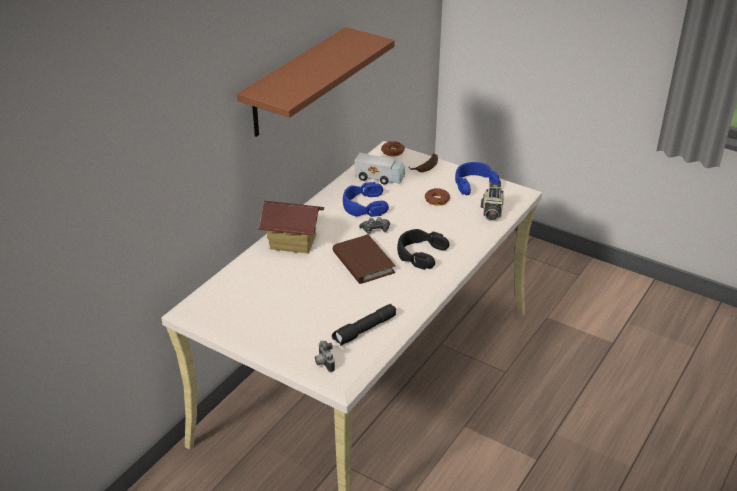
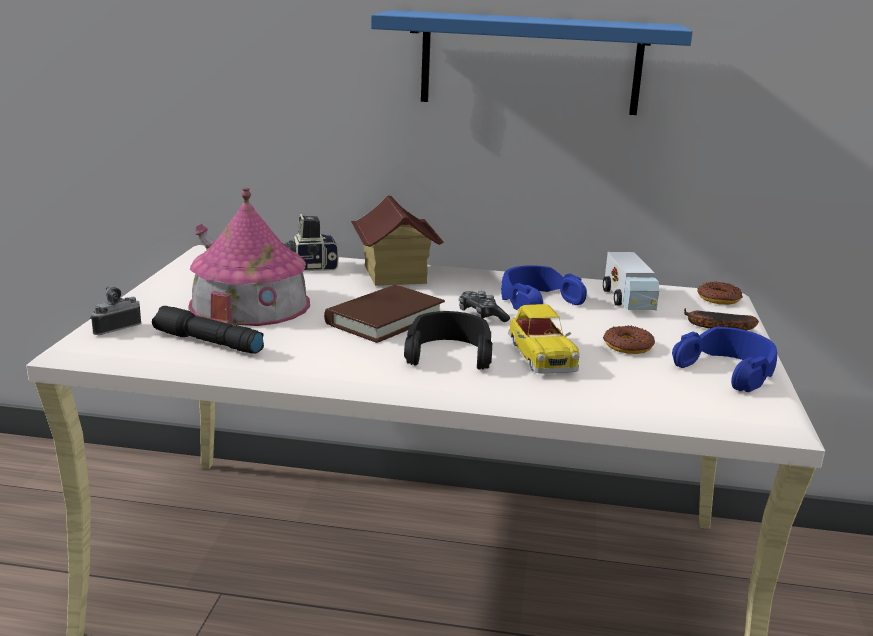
camera: 65 degrees right, 15 degrees down
brown shelf [237,27,395,137] -> blue shelf [371,10,693,115]
camera [481,183,504,221] -> camera moved to [282,214,339,271]
none -> toy house [188,187,310,326]
none -> toy car [509,304,580,374]

